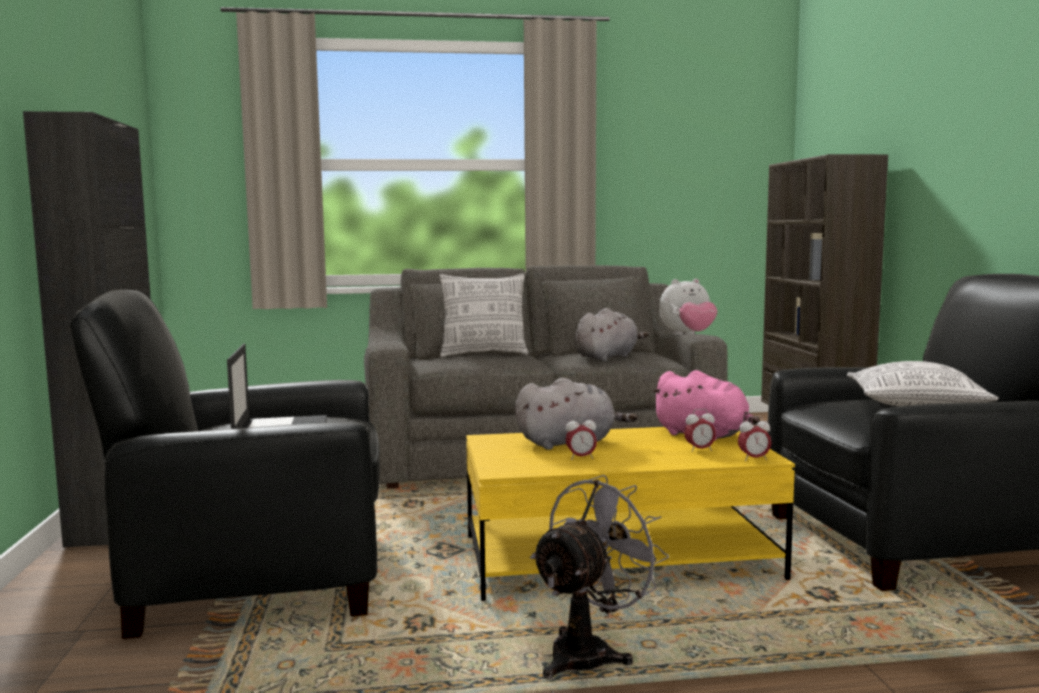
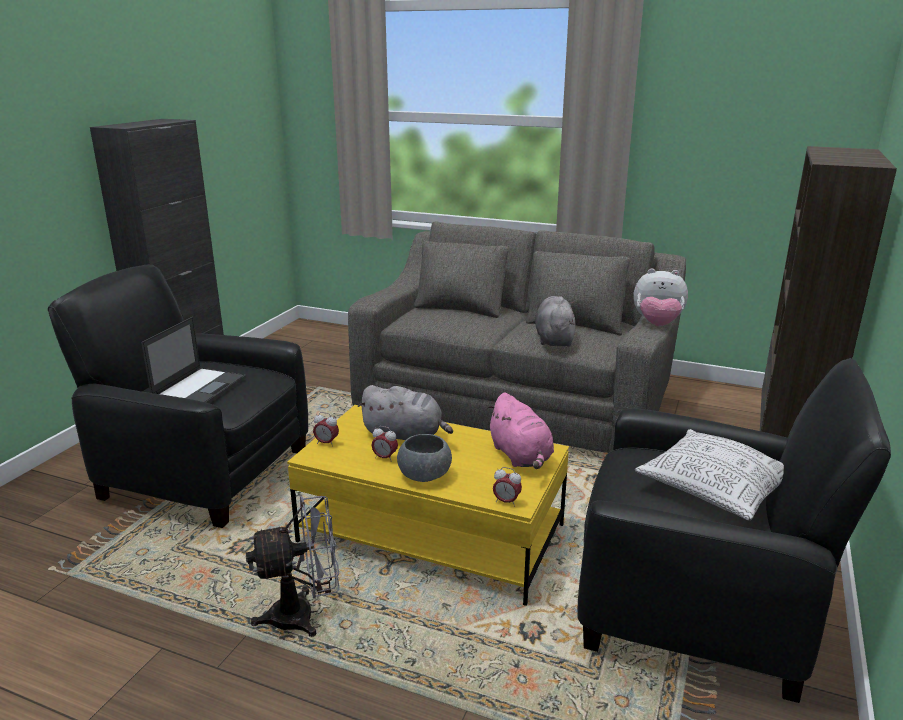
camera: 30 degrees right, 15 degrees up
pillow [440,273,528,357] -> none
grey plush toy [574,308,649,361] -> grey plush toy turned 75 degrees counterclockwise [535,296,575,347]
alarm clock [684,409,716,452] -> alarm clock moved to [313,412,339,447]
none -> grey bowl [397,434,452,482]

